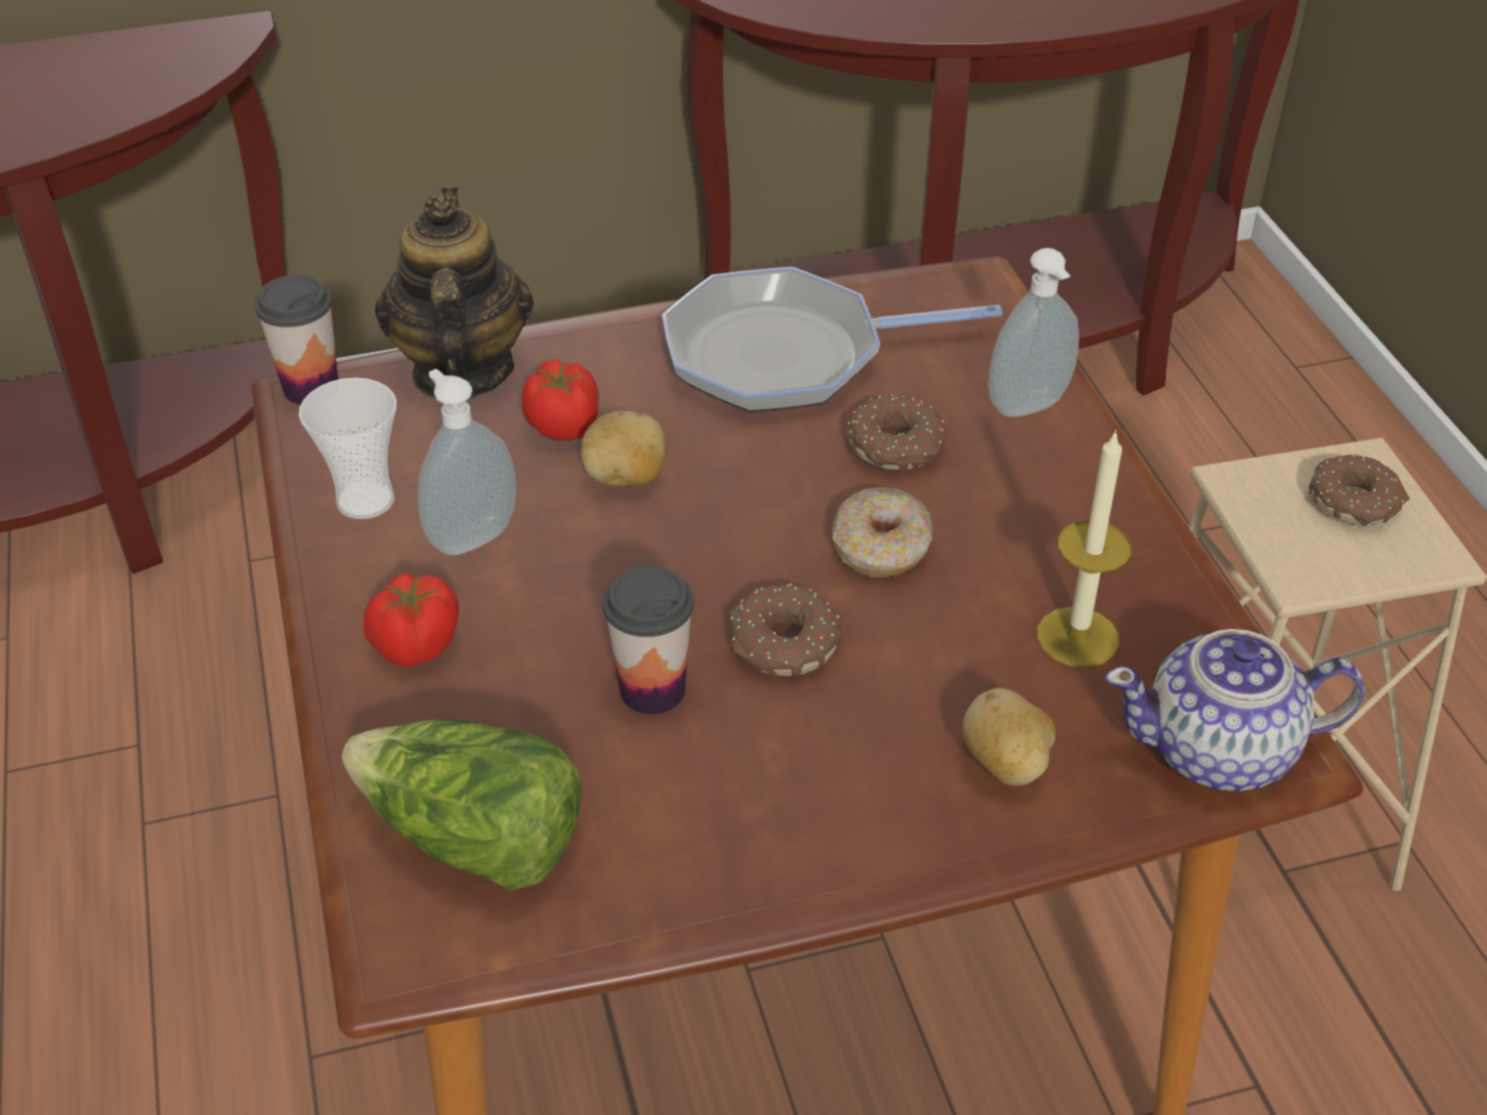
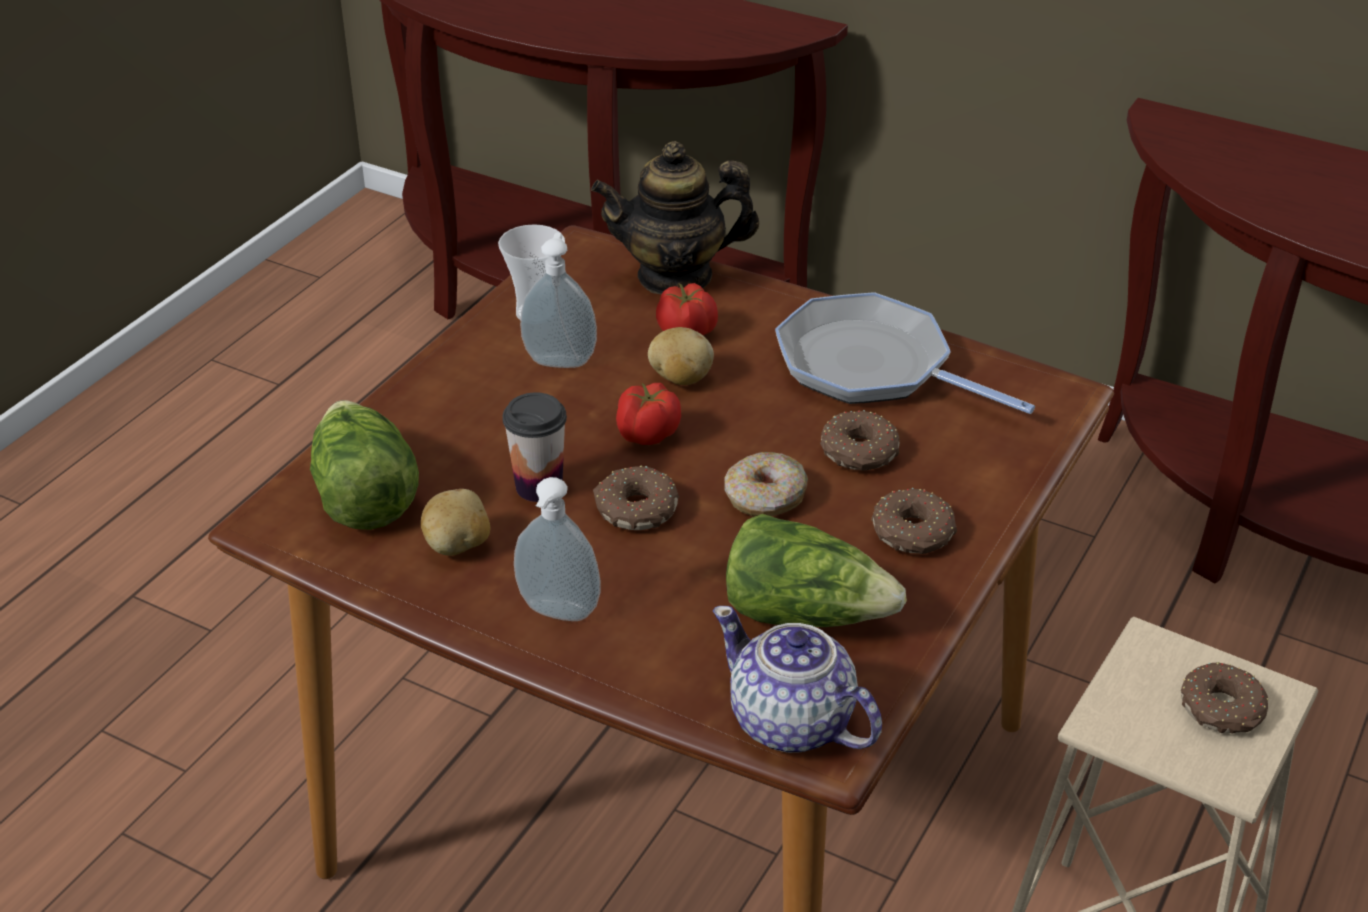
camera: 45 degrees right, 5 degrees down
cup [255,274,338,405] -> none
tomato [363,571,459,667] -> tomato moved to [616,383,681,445]
teapot [375,186,534,398] -> teapot turned 135 degrees counterclockwise [591,141,759,294]
potato [962,688,1056,786] -> potato moved to [421,489,490,556]
soap dispenser [988,248,1079,417] -> soap dispenser moved to [514,477,601,621]
candle [1037,430,1132,668] -> lettuce [726,514,907,627]
none -> donut [872,488,957,554]

